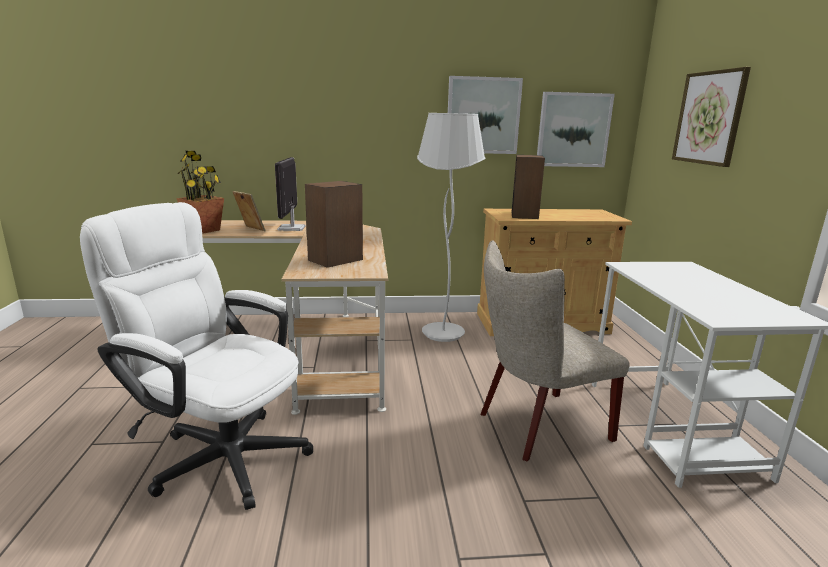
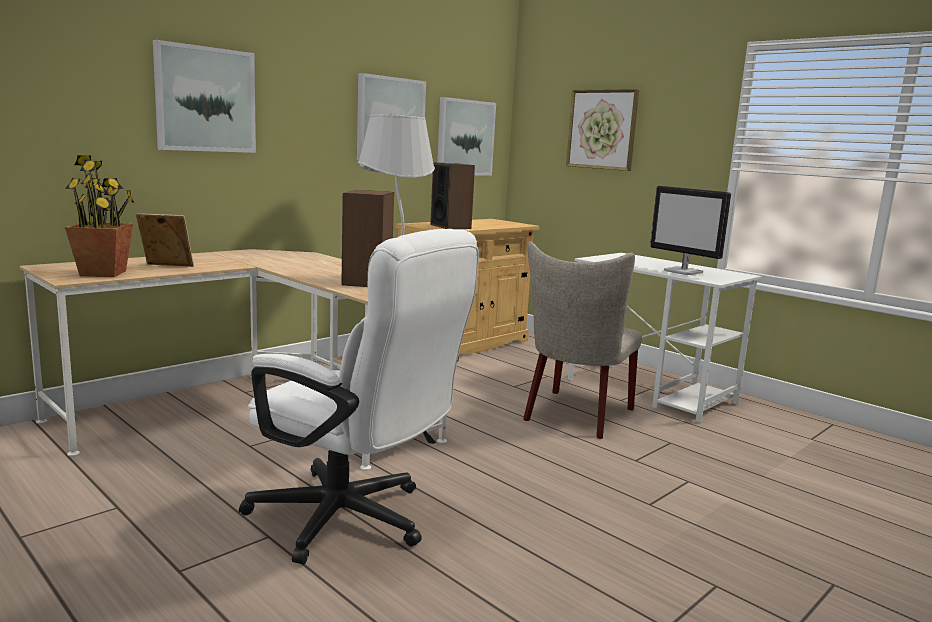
camera: 40 degrees left, 5 degrees down
white office chair [80,202,313,510] -> white office chair turned 135 degrees counterclockwise [239,229,479,565]
monitor [275,157,306,231] -> monitor moved to [650,186,731,275]
none -> picture [153,40,256,153]

